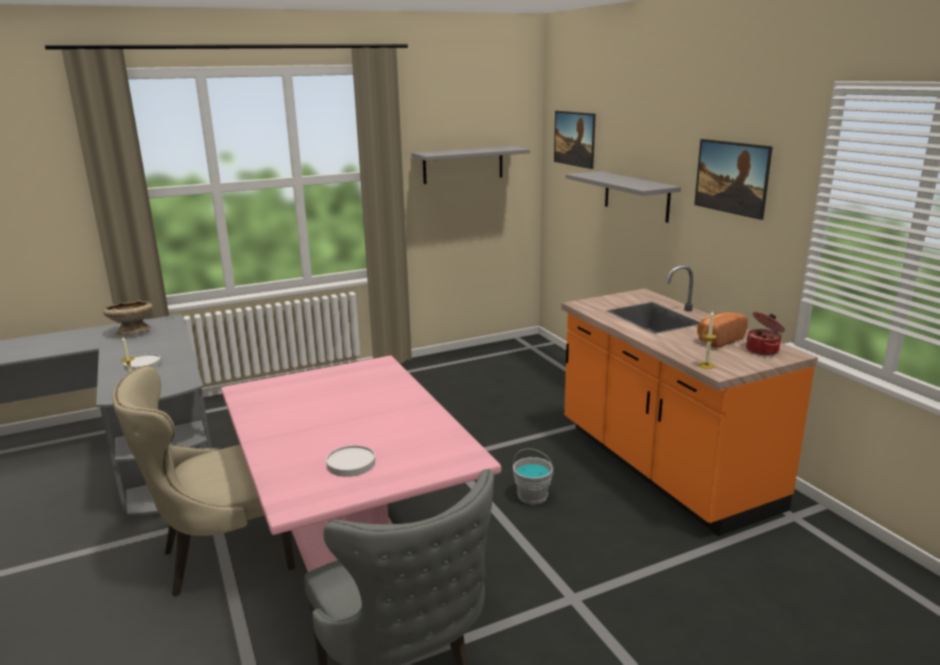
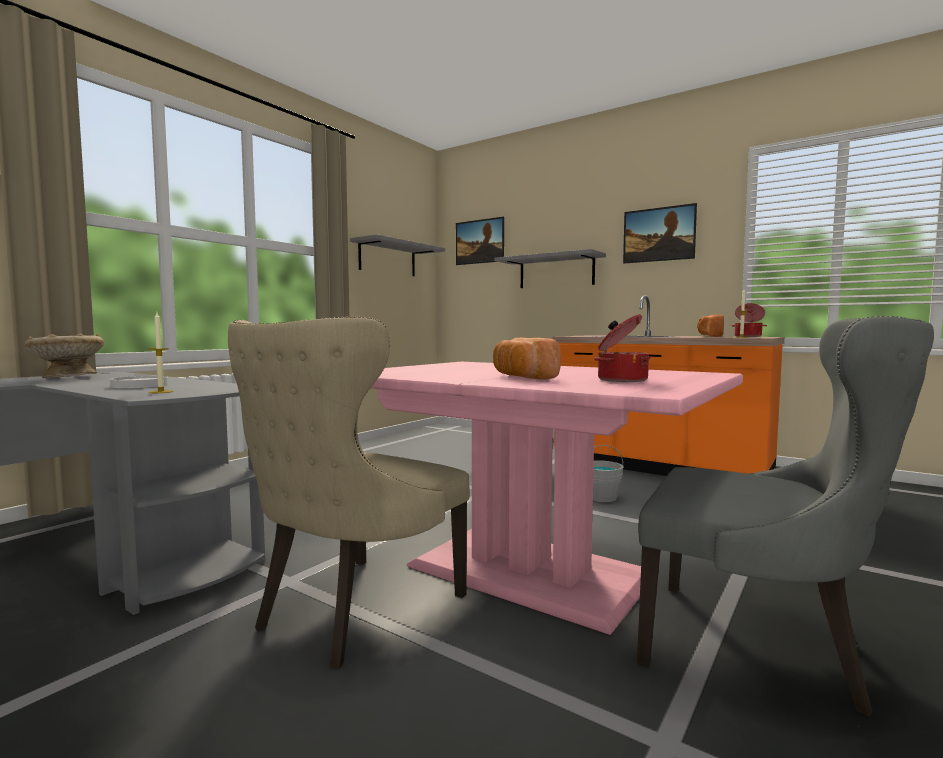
camera: 30 degrees left, 15 degrees down
white plate [326,445,375,477] -> cooking pot [594,314,651,382]
none -> bread [493,338,561,380]

